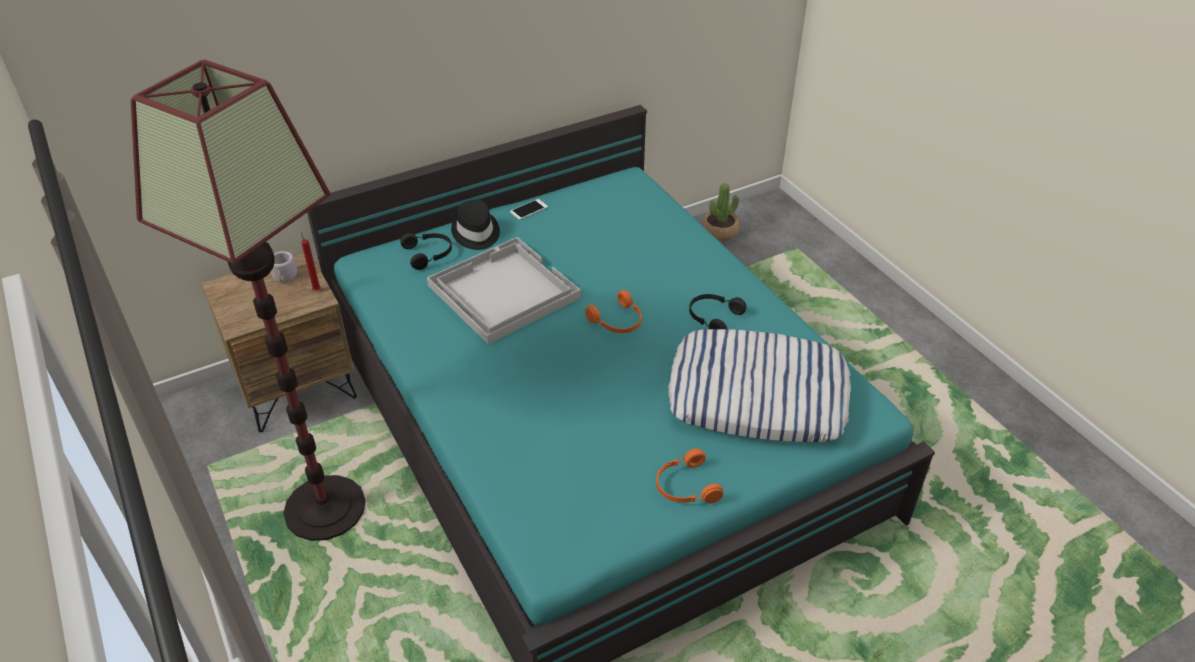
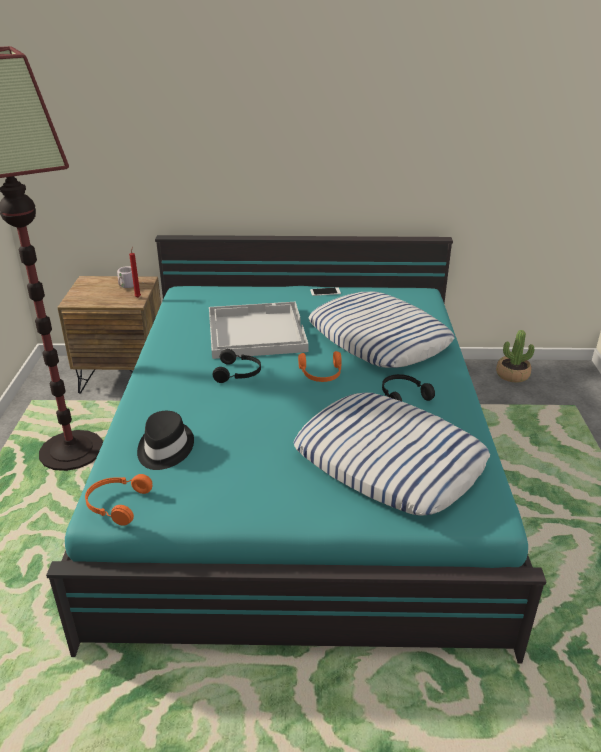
camera: 30 degrees right, 10 degrees down
black headphones [400,233,452,270] -> black headphones moved to [213,349,261,383]
black hat [451,200,500,250] -> black hat moved to [137,411,194,470]
orange headphones [656,448,723,503] -> orange headphones moved to [85,474,152,526]
none -> pillow [308,292,455,368]

